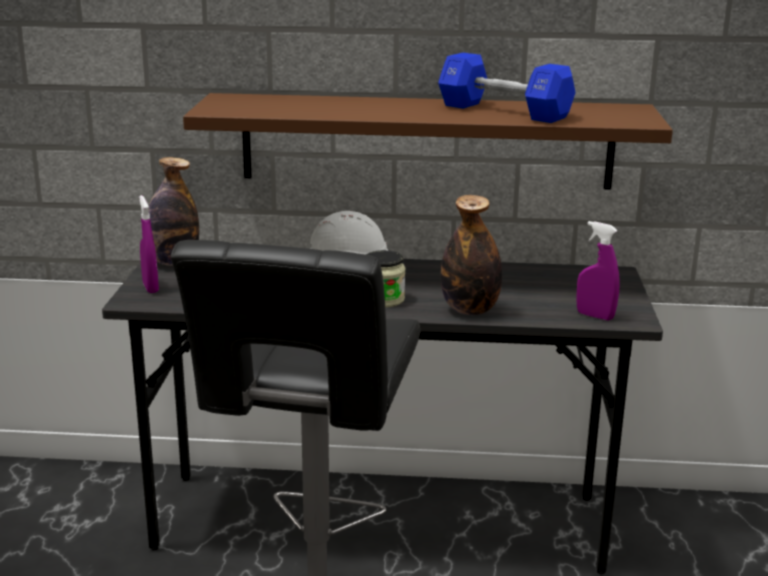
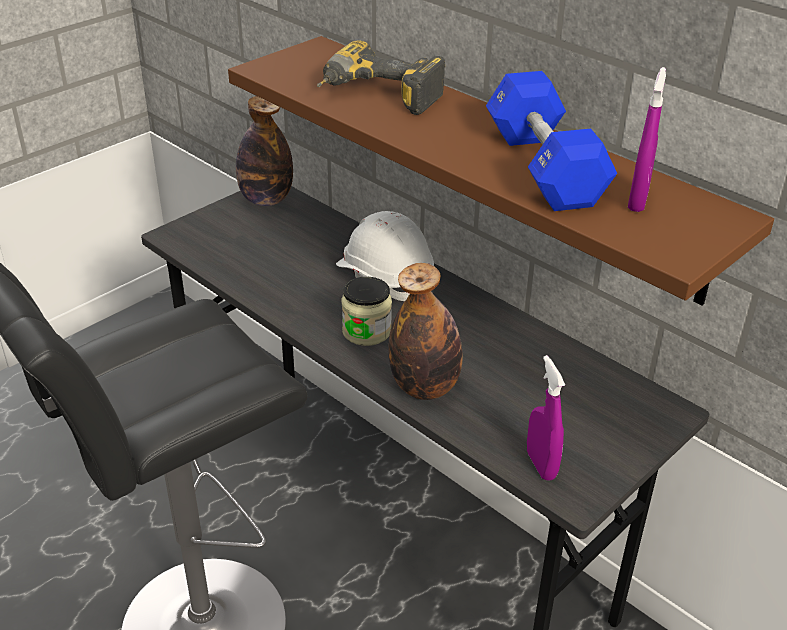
camera: 40 degrees right, 15 degrees up
purple spray bottle [139,195,159,293] -> purple spray bottle moved to [628,67,666,212]
none -> power drill [317,40,446,115]

